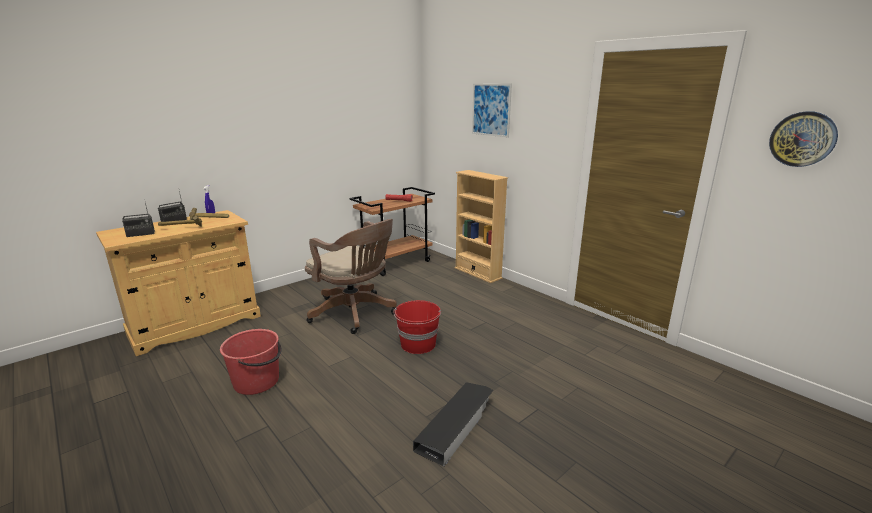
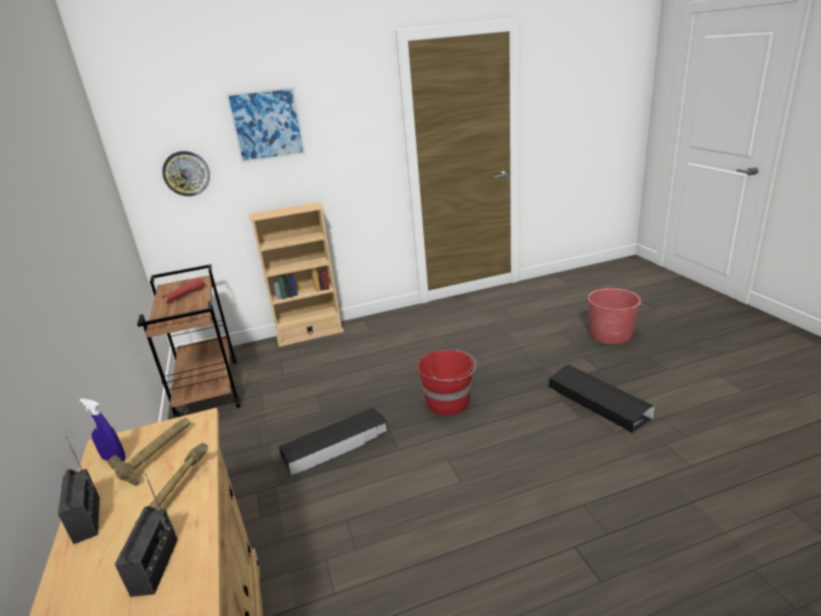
camera: 65 degrees left, 5 degrees up
red bucket [220,329,281,395] -> red bucket moved to [586,288,643,345]
brown office chair [305,219,397,334] -> black storage box [279,408,387,476]
wall clock [769,111,838,167] -> wall clock moved to [162,151,210,196]

